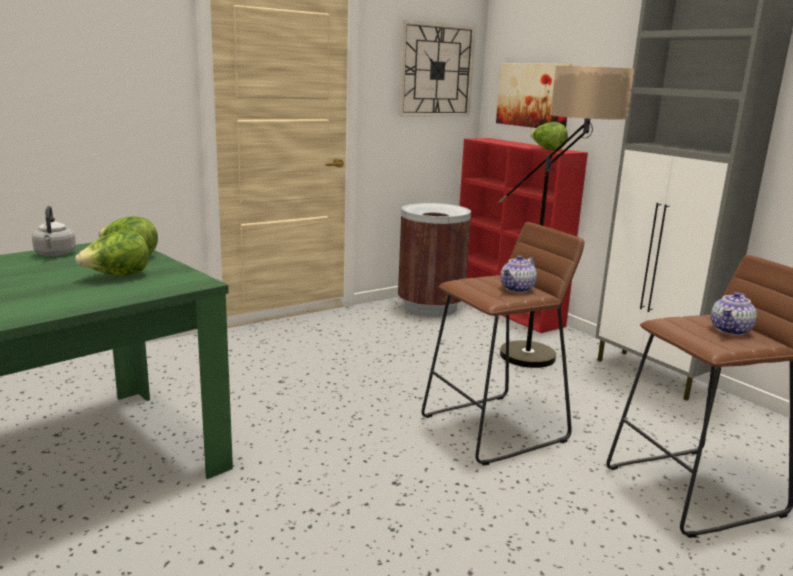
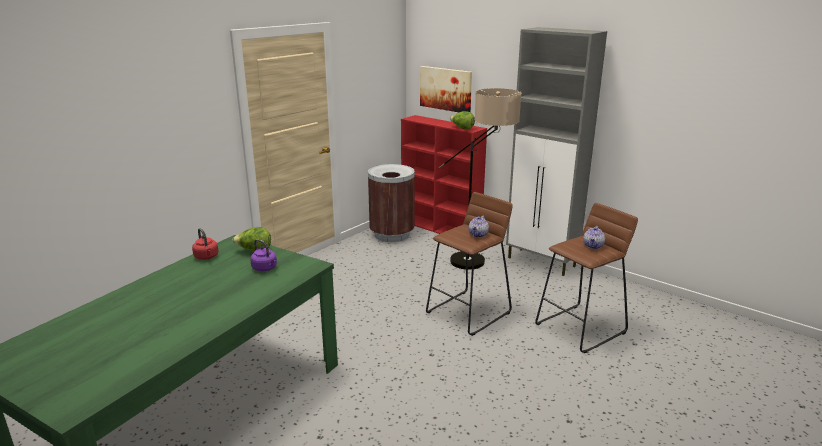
camera: 15 degrees left, 5 degrees up
grey kettle [32,206,76,256] -> red kettle [192,228,219,260]
lettuce [75,231,149,276] -> purple kettle [250,239,277,271]
wall clock [399,20,476,116] -> none

